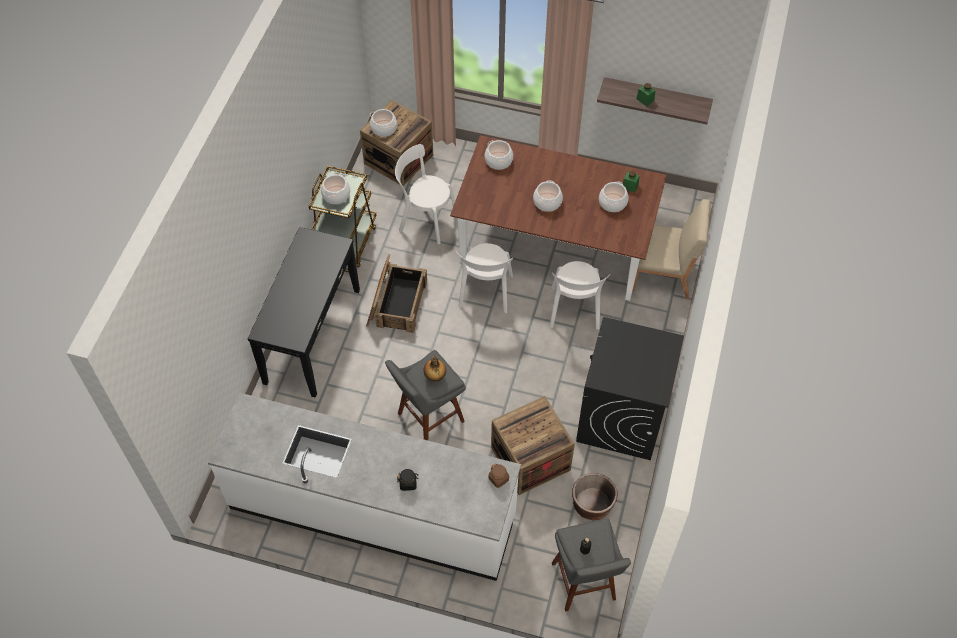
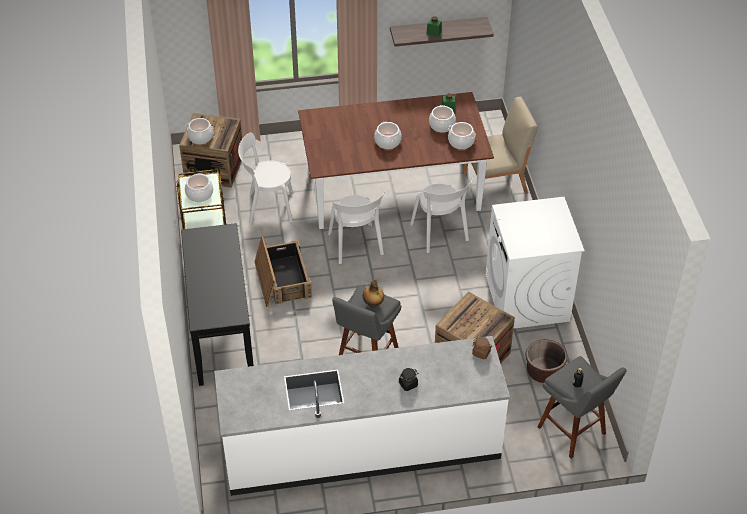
camera: 25 degrees left, 10 degrees down
cooking pot [485,140,513,170] -> cooking pot moved to [448,122,476,149]
black washing machine [576,317,684,460] -> white washing machine [486,197,585,329]

